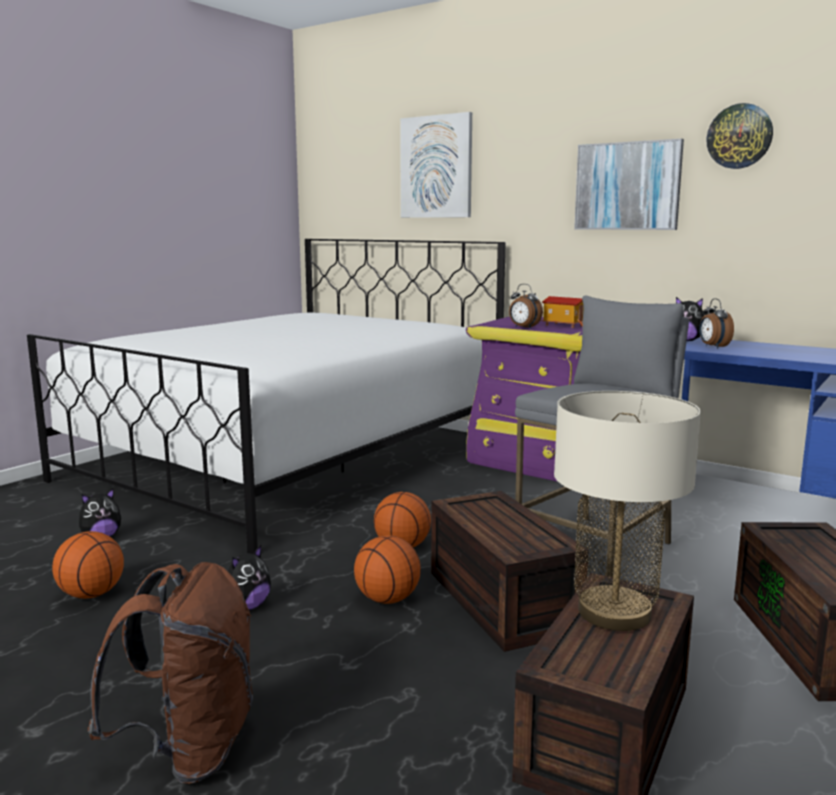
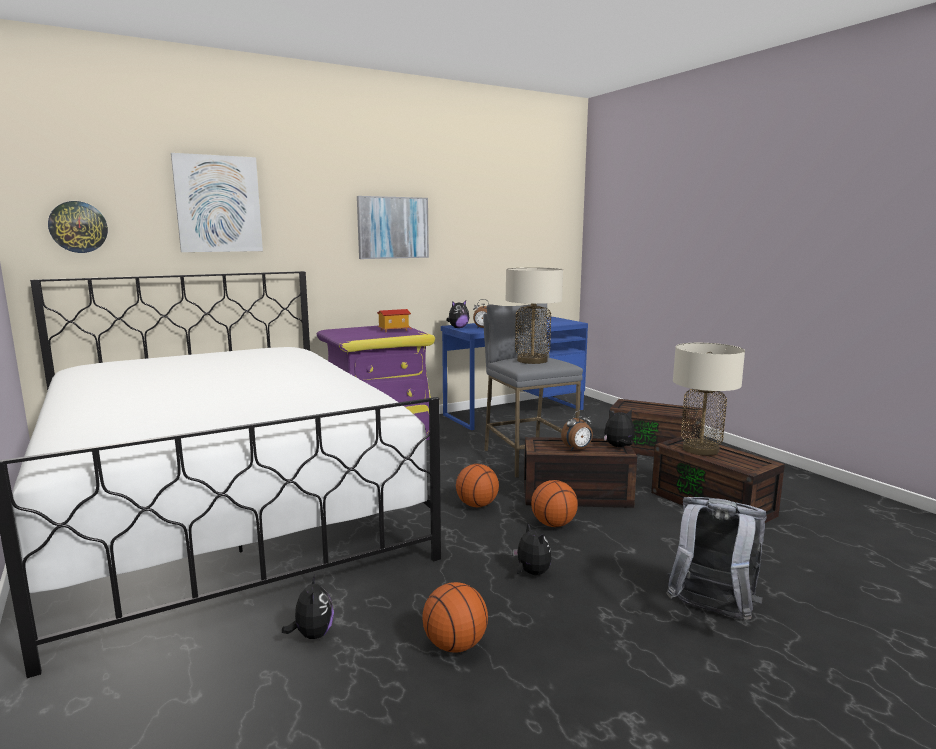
camera: 65 degrees left, 0 degrees up
brown backpack [88,562,253,784] -> grey backpack [666,497,767,620]
alarm clock [509,284,543,329] -> alarm clock moved to [561,410,593,451]
wall clock [707,103,773,169] -> wall clock moved to [48,201,108,253]
none -> table lamp [505,267,563,364]
none -> plush toy [604,410,635,447]

